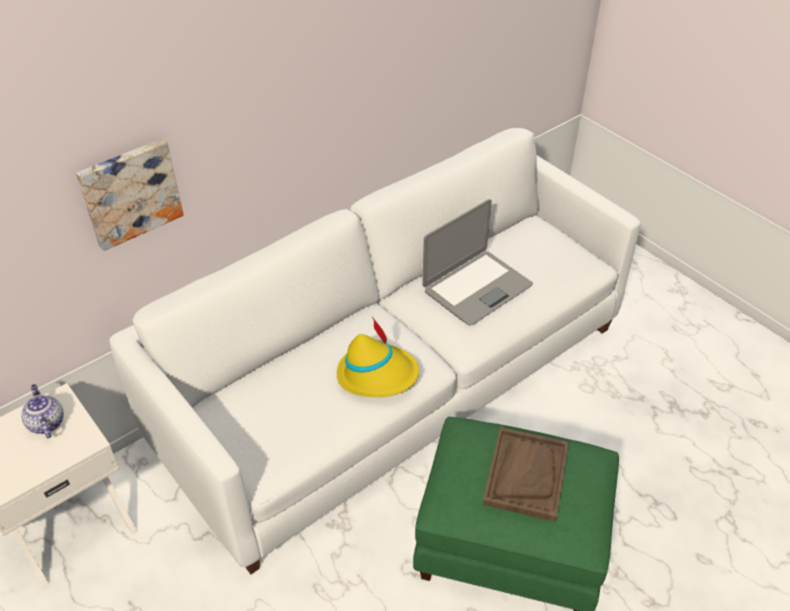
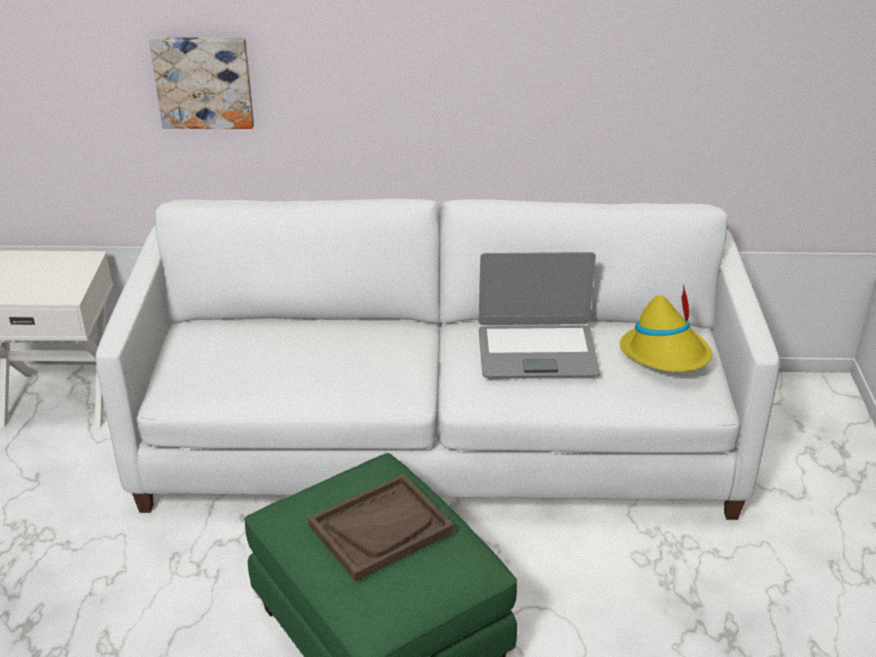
camera: 40 degrees right, 10 degrees down
teapot [21,384,64,438] -> none
yellow hat [337,316,419,397] -> yellow hat moved to [620,284,712,372]

